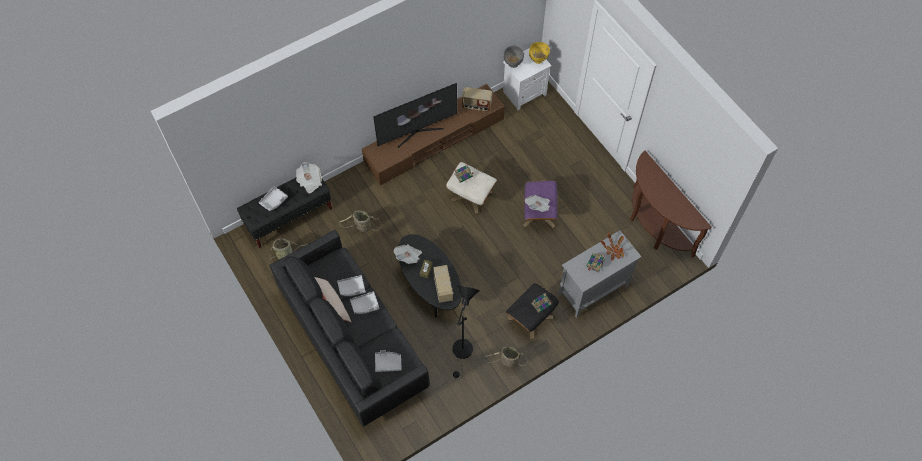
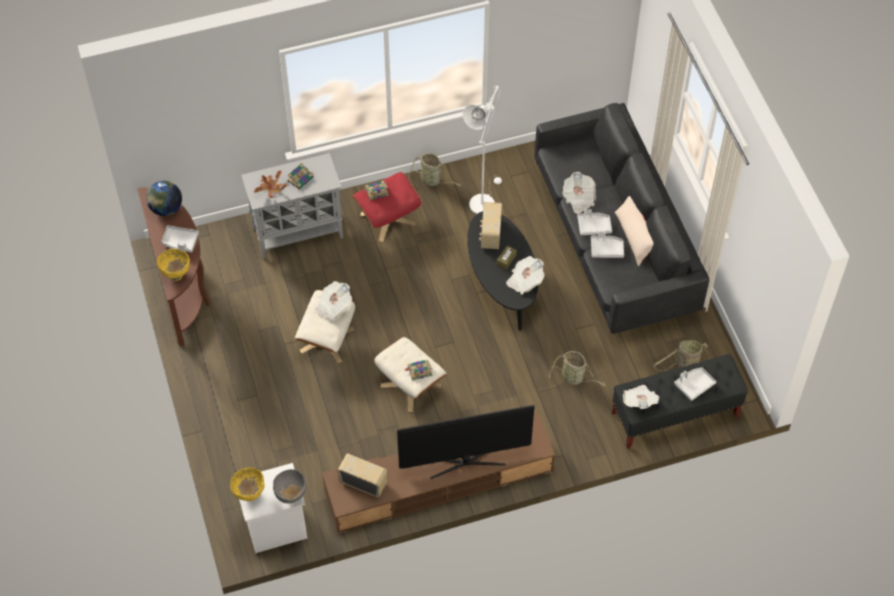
camera: 165 degrees left, 5 degrees down
grey tray [375,350,402,372] -> grey tray moved to [161,225,199,253]
black floor lamp [453,285,480,380] -> white floor lamp [462,86,502,214]
black ottoman [506,283,559,339] -> red ottoman [352,172,422,242]
purple ottoman [523,181,557,228] -> beige ottoman [295,290,355,364]
none -> globe [146,181,182,216]
none -> yellow bowl [157,249,190,281]
none -> newspaper [562,172,596,214]

